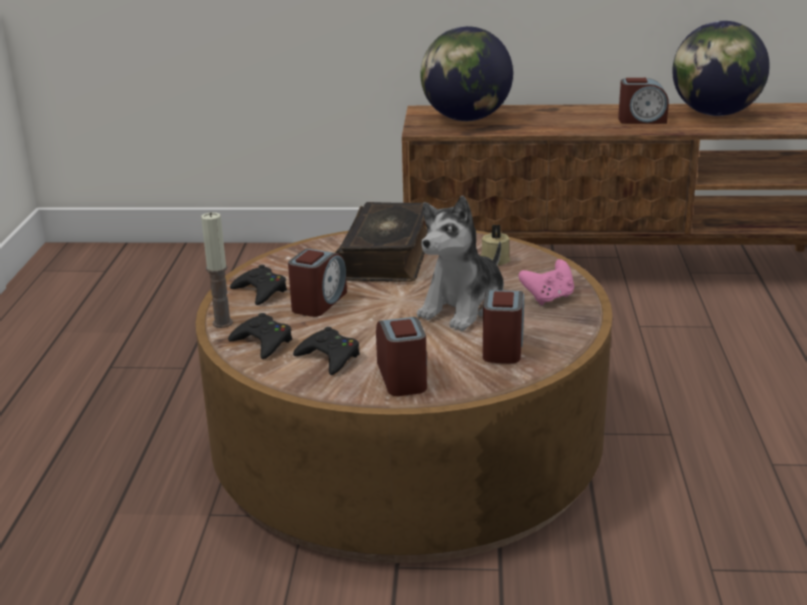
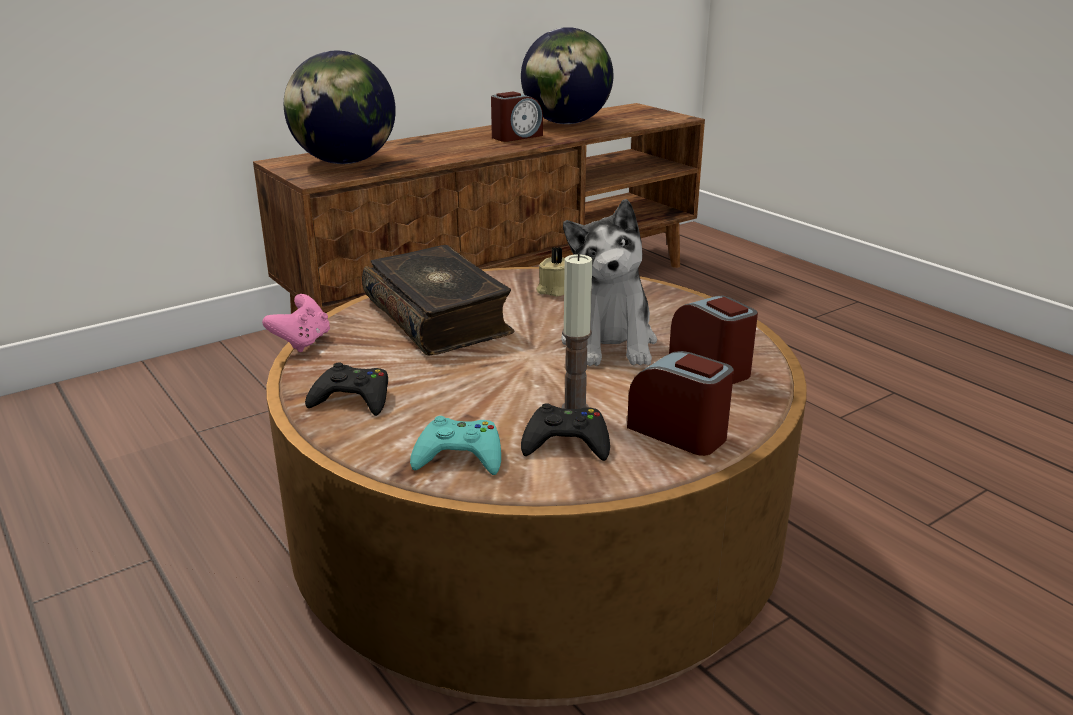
camera: 40 degrees left, 0 degrees up
candle [201,212,233,328] -> candle moved to [562,253,592,409]
black game controller [228,313,292,359] -> turquoise game controller [410,416,501,475]
alarm clock [288,249,347,317] -> none
pink game controller [518,259,574,305] -> pink game controller moved to [262,294,330,352]

